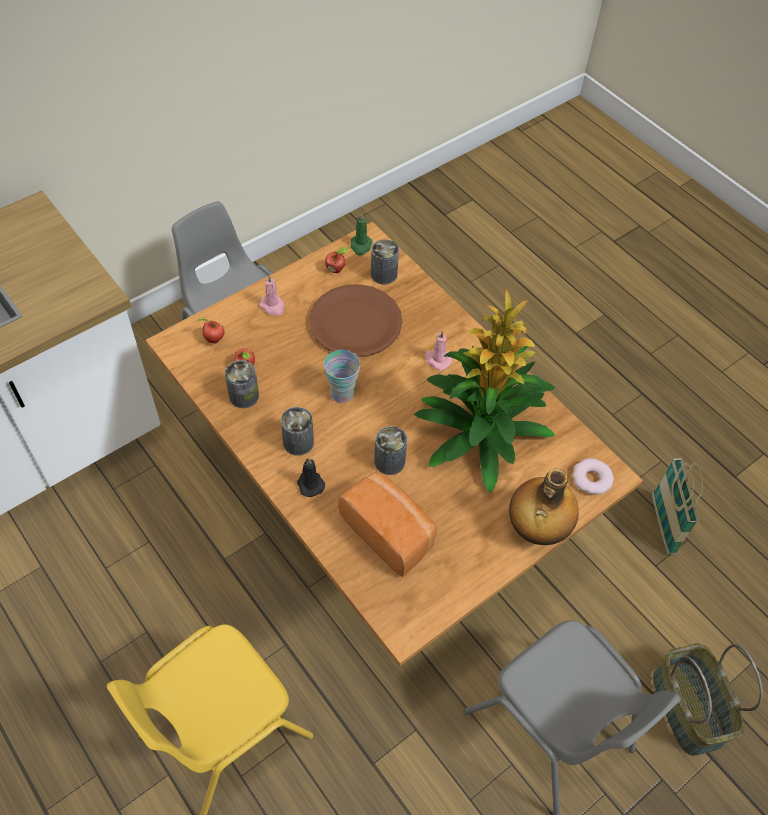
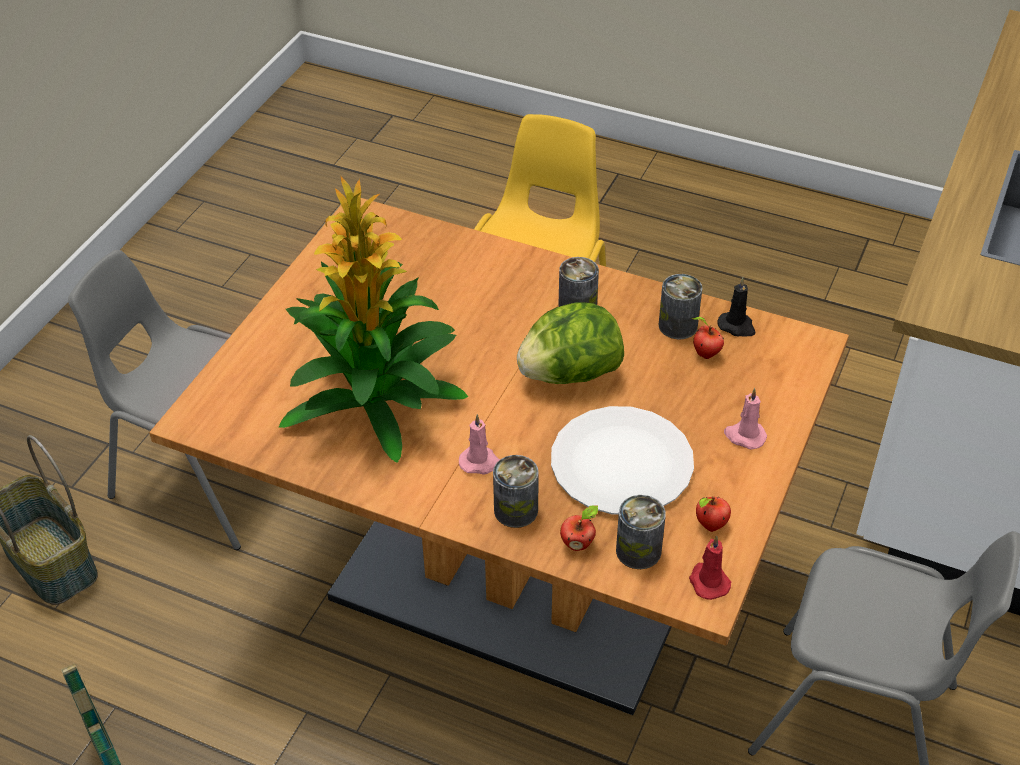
camera: 155 degrees right, 10 degrees down
apple [197,317,225,344] -> apple moved to [560,505,598,551]
black candle [297,458,325,497] -> black candle moved to [717,278,755,337]
brown plate [309,284,403,357] -> white plate [551,406,694,515]
cup [324,350,360,403] -> lettuce [517,302,624,384]
bread [338,472,437,577] -> none
green candle [351,213,373,256] -> red candle [689,535,731,600]
can [374,426,407,475] -> can moved to [493,455,539,528]
bottle [509,468,579,545] -> none
donut [572,458,614,495] -> none

